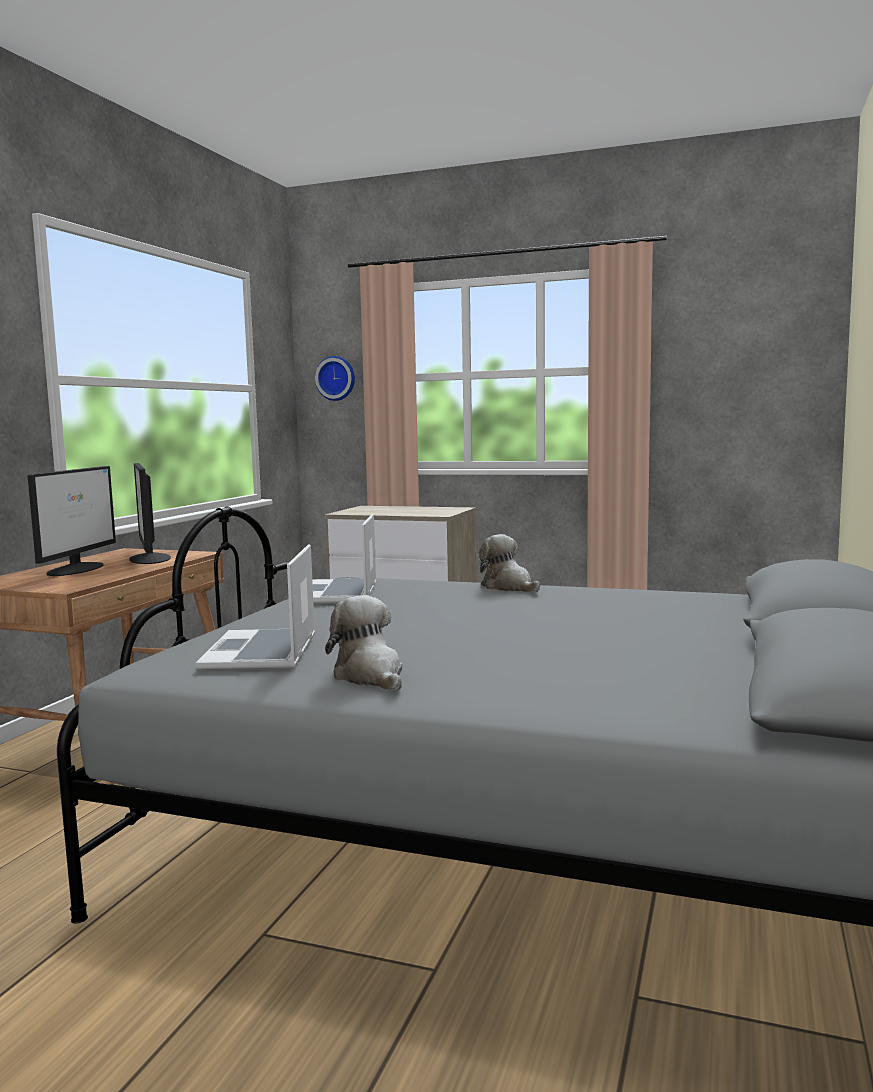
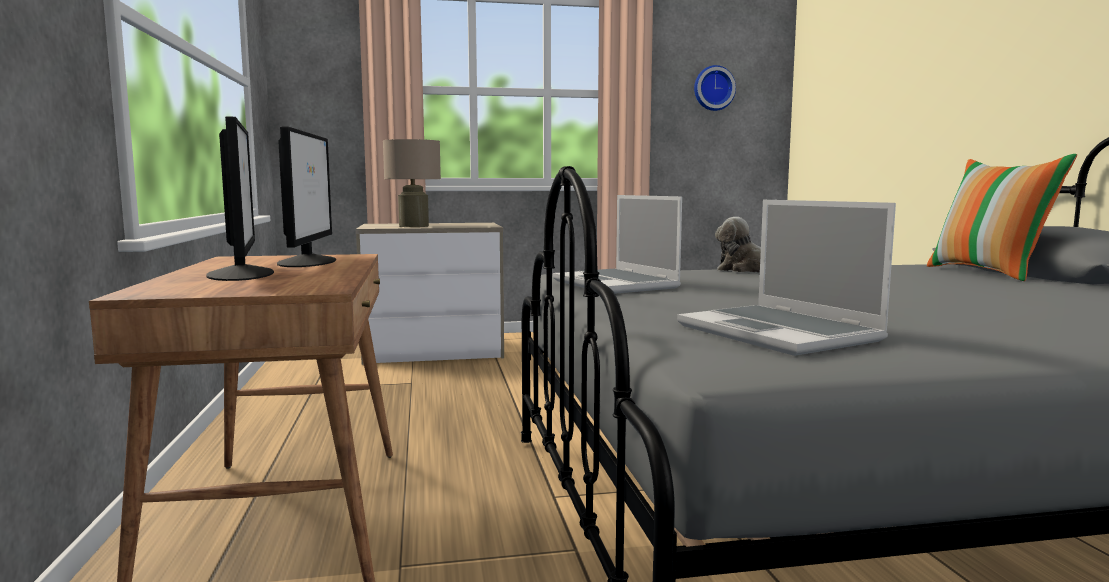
camera: 30 degrees left, 0 degrees up
monitor [129,463,171,564] -> monitor turned 135 degrees counterclockwise [277,126,336,267]
wall clock [315,356,355,401] -> wall clock moved to [694,65,736,111]
plush toy [325,595,402,691] -> none
none -> beige table lamp [383,139,441,227]
none -> pillow [927,154,1077,281]

